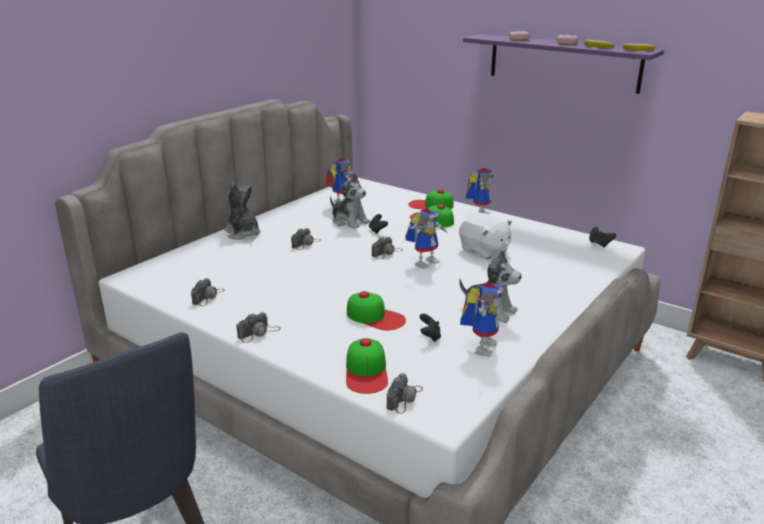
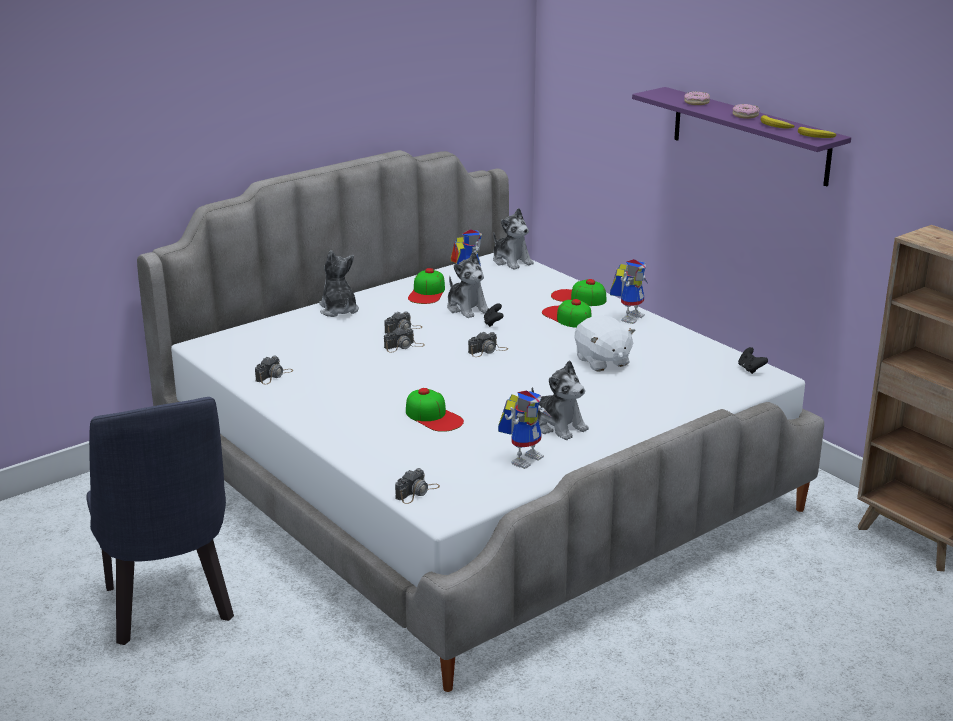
camera: 15 degrees right, 0 degrees up
camera [236,312,281,343] -> camera moved to [384,328,425,352]
cap [346,338,388,394] -> cap moved to [408,268,445,304]
toy robot [406,209,447,269] -> none
black game controller [419,313,441,342] -> none
none -> plush toy [493,208,534,270]

